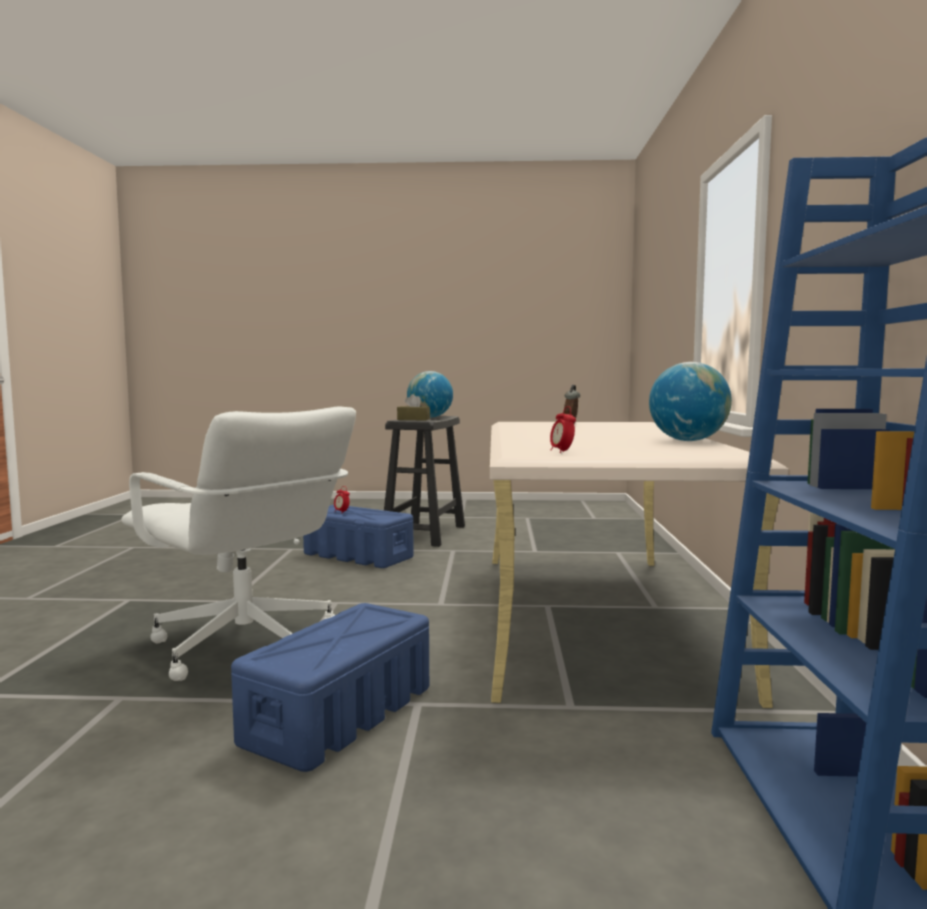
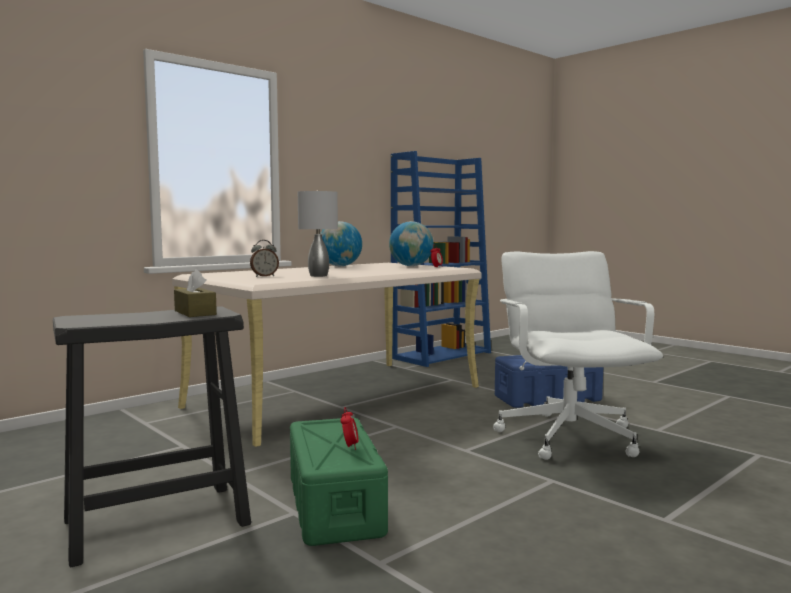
camera: 135 degrees left, 0 degrees up
blue storage box [303,505,414,568] -> green storage box [290,418,388,546]
globe [407,371,453,418] -> globe moved to [389,221,434,266]
none -> grey table lamp [298,190,338,277]

